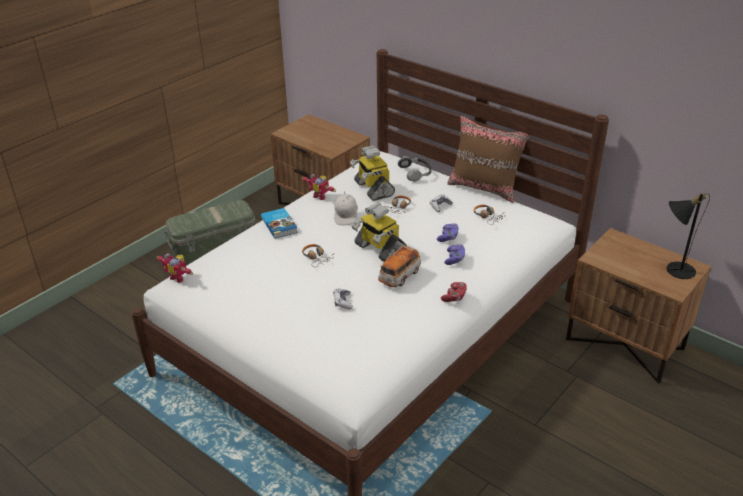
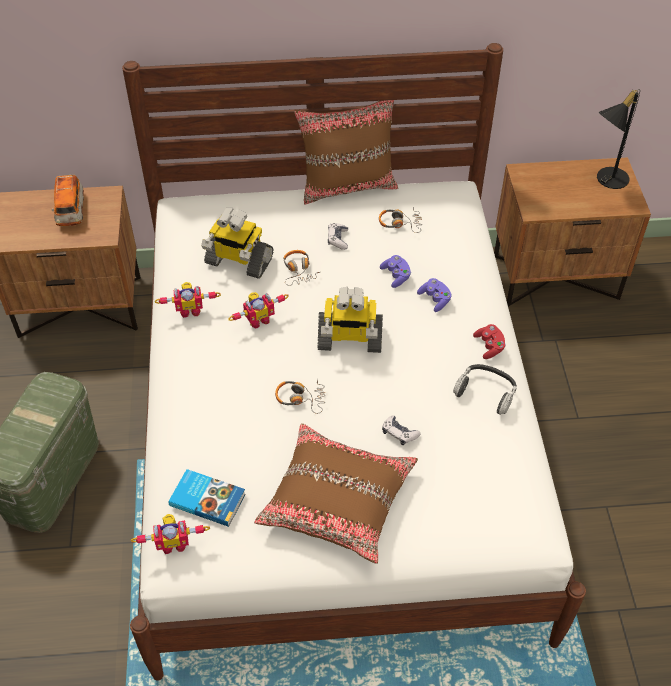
camera: 45 degrees left, 15 degrees up
book [261,208,298,239] -> book moved to [169,469,245,527]
white cap [334,192,358,225] -> toy robot [228,292,289,329]
toy car [378,245,421,287] -> toy car moved to [52,175,84,226]
headphones [398,156,431,182] -> headphones moved to [453,364,517,415]
none -> brown pillow [254,423,418,564]

